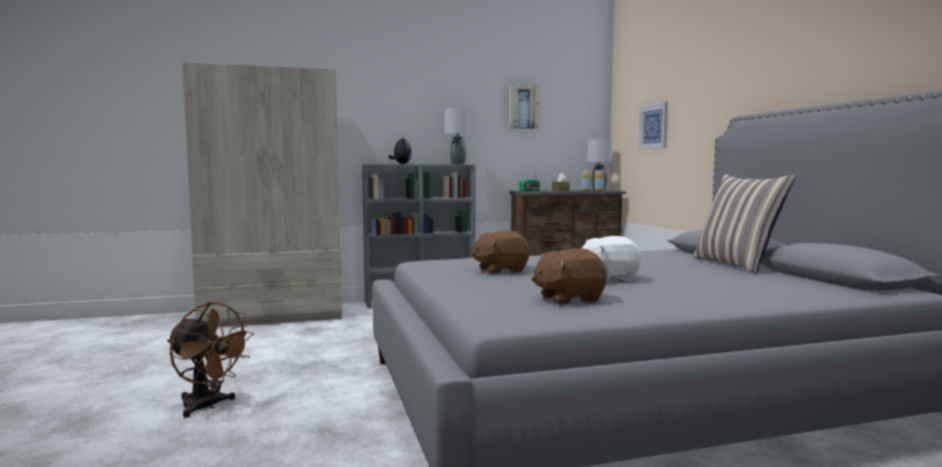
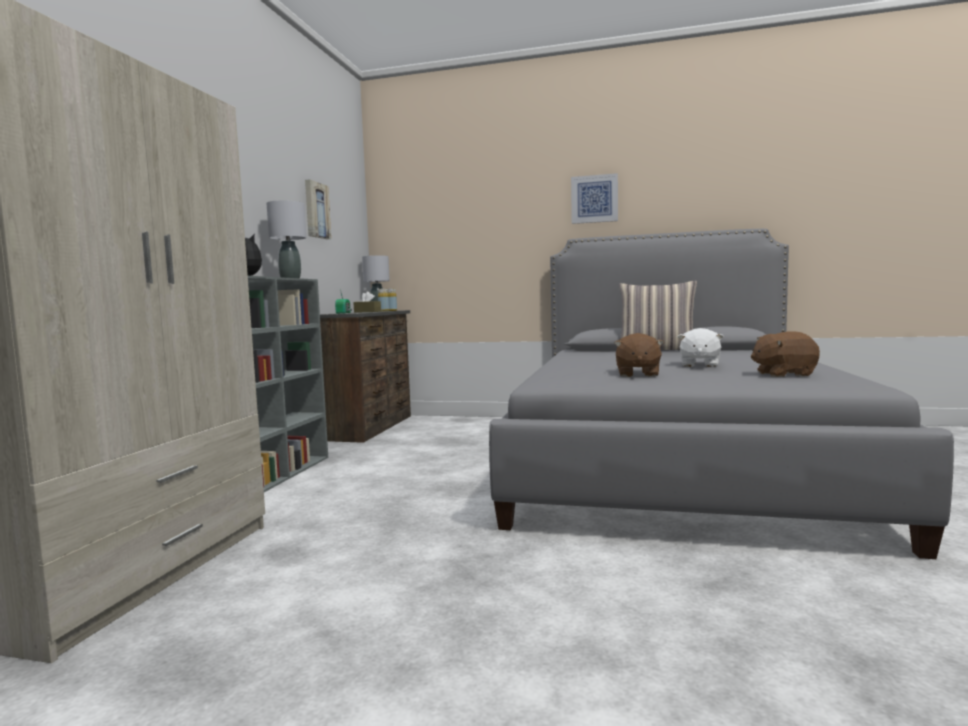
camera: 60 degrees left, 0 degrees up
brown fan [167,302,254,418] -> none
brown plush toy [531,248,607,305] -> brown plush toy turned 75 degrees clockwise [751,331,820,377]
picture [638,102,668,149] -> picture moved to [571,173,618,224]

